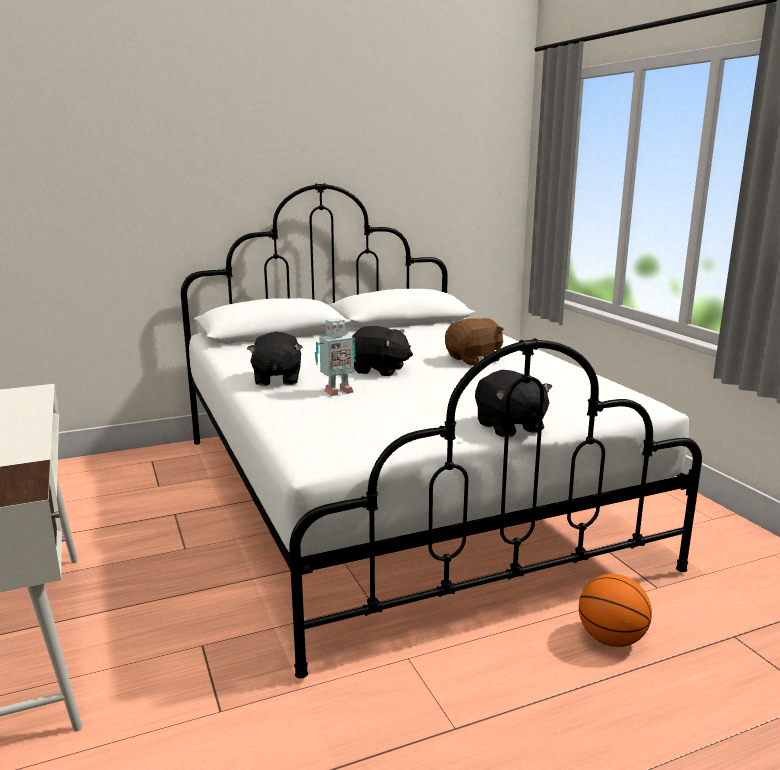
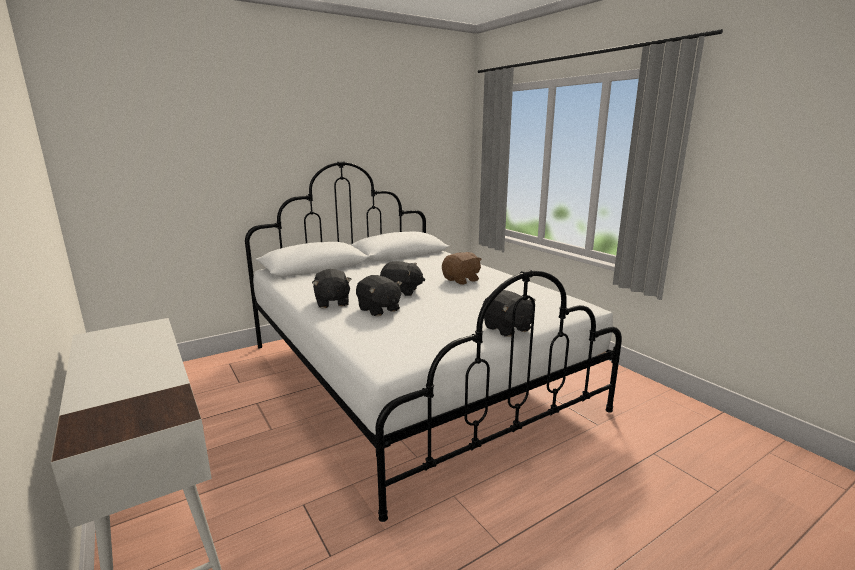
camera: 10 degrees left, 0 degrees up
toy robot [315,318,356,396] -> black plush toy [356,275,402,316]
basketball [579,574,652,647] -> none

